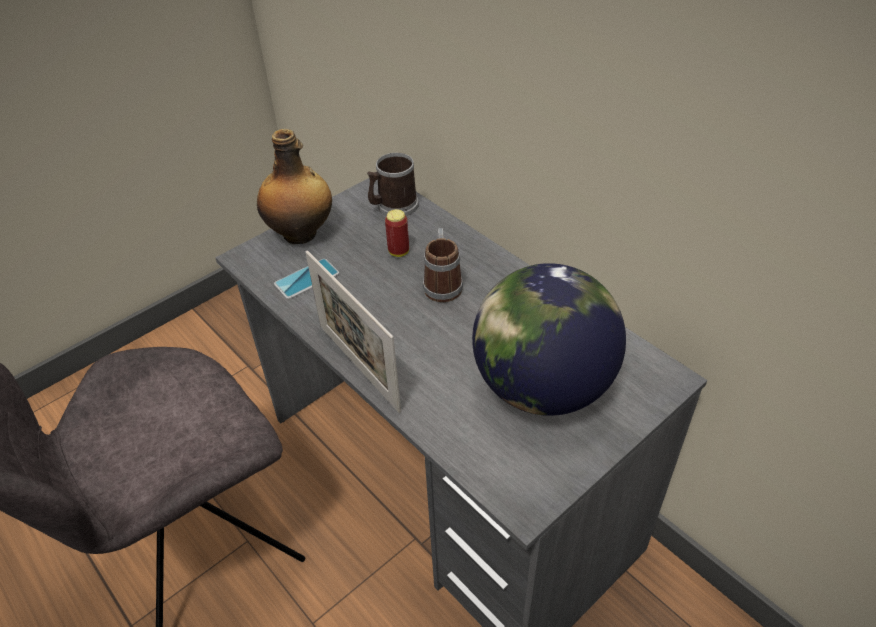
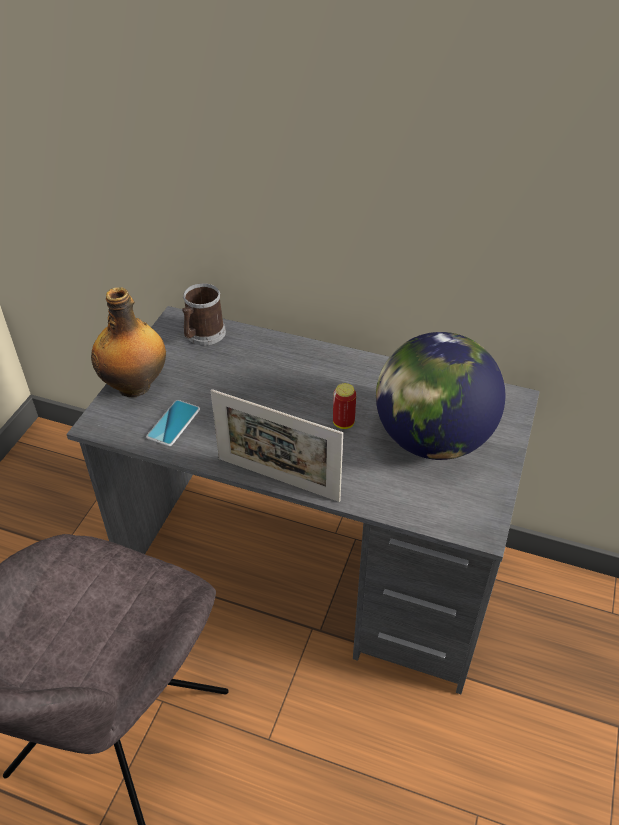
camera: 30 degrees left, 0 degrees up
can [385,209,409,257] -> can moved to [333,383,356,429]
mug [423,228,463,302] -> none

